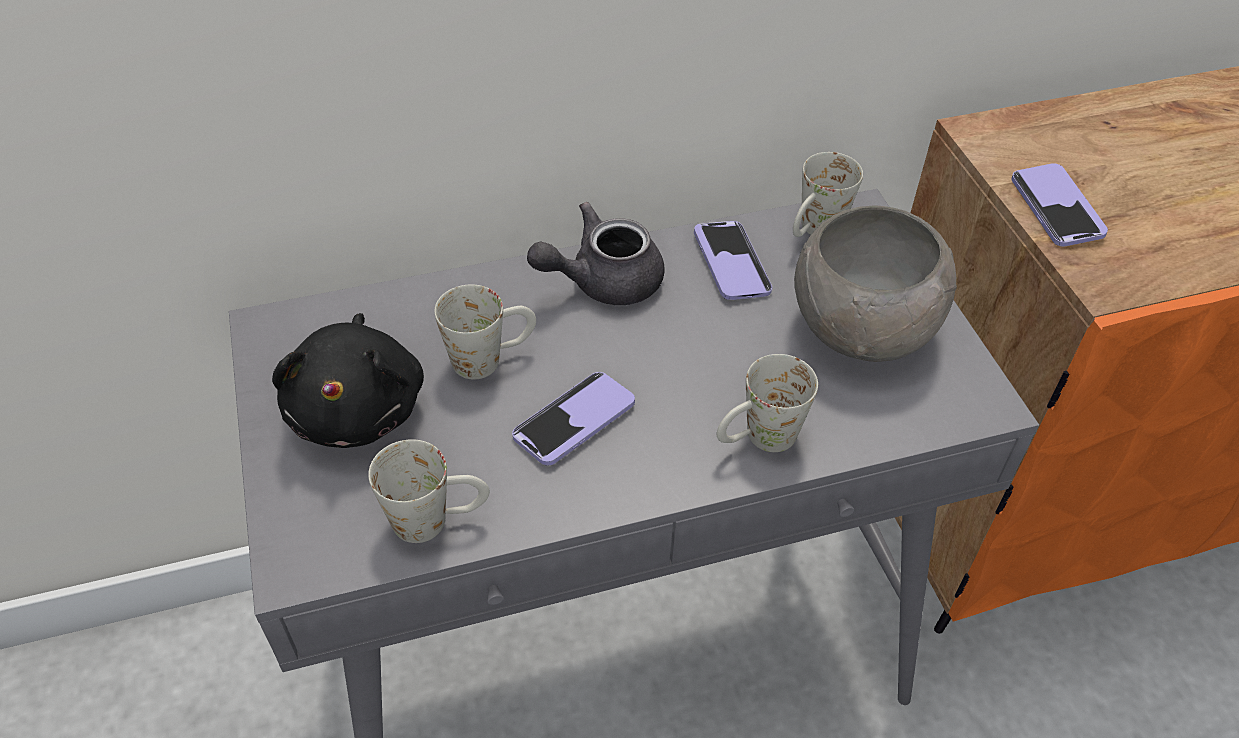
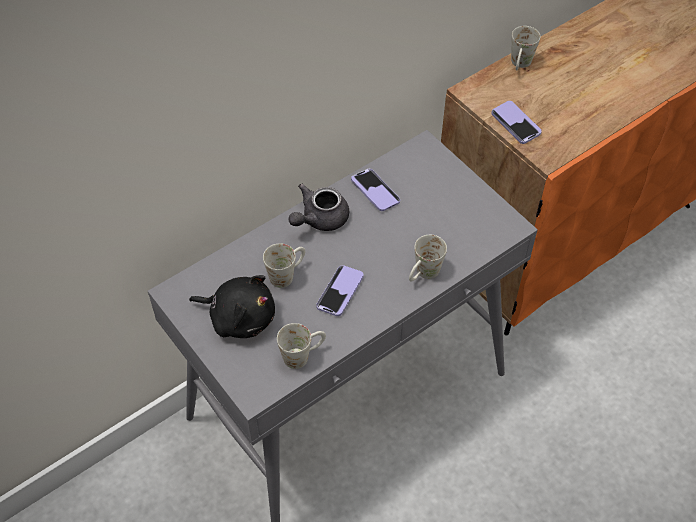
camera: 20 degrees left, 5 degrees up
black plush toy [272,313,424,448] -> black plush toy turned 45 degrees counterclockwise [189,275,275,338]
white mug [793,152,863,237] -> white mug moved to [511,26,540,70]
grey bowl [794,205,957,362] -> none

